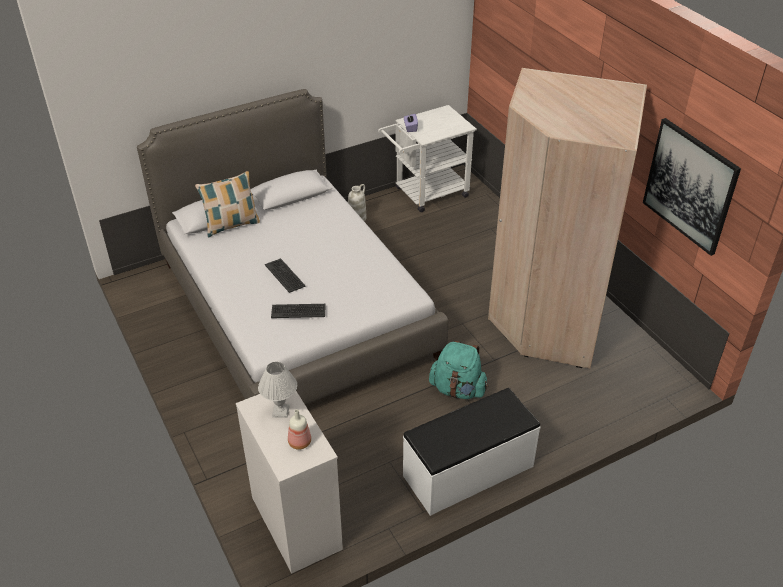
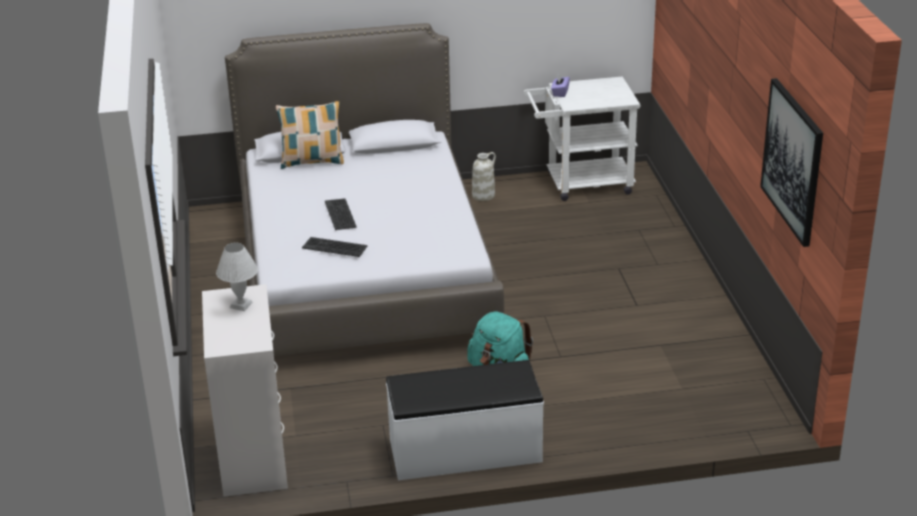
camera: 20 degrees right, 10 degrees down
bottle [288,409,311,450] -> none
beige wardrobe [488,68,647,369] -> none

